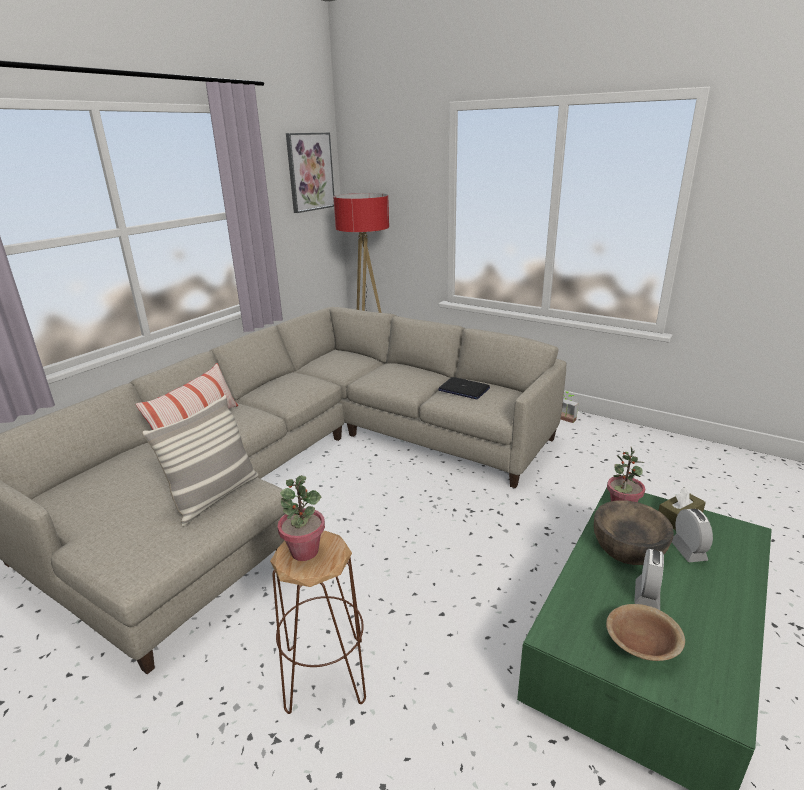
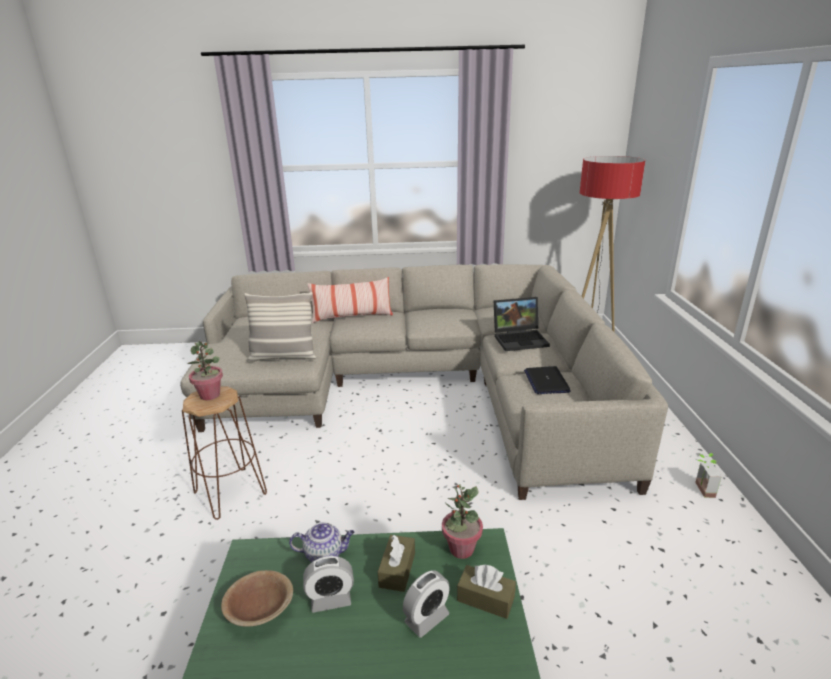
camera: 55 degrees right, 0 degrees up
picture [286,133,334,213] -> none
brown bowl [594,500,674,565] -> brown tissue box [378,535,415,592]
none -> teapot [289,522,355,562]
none -> laptop [493,297,550,351]

